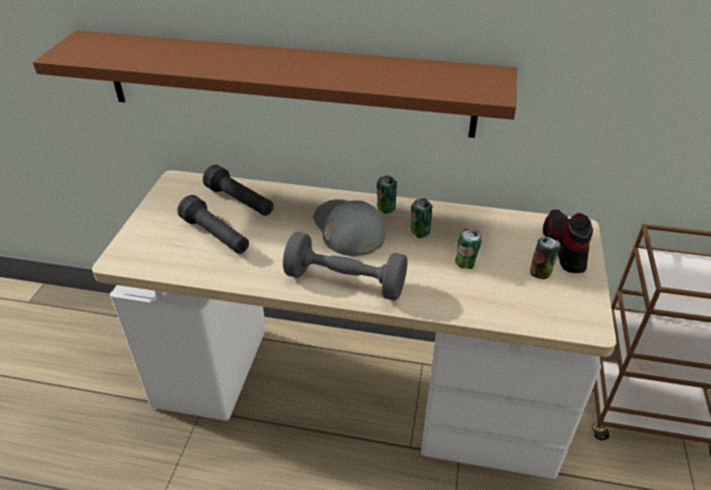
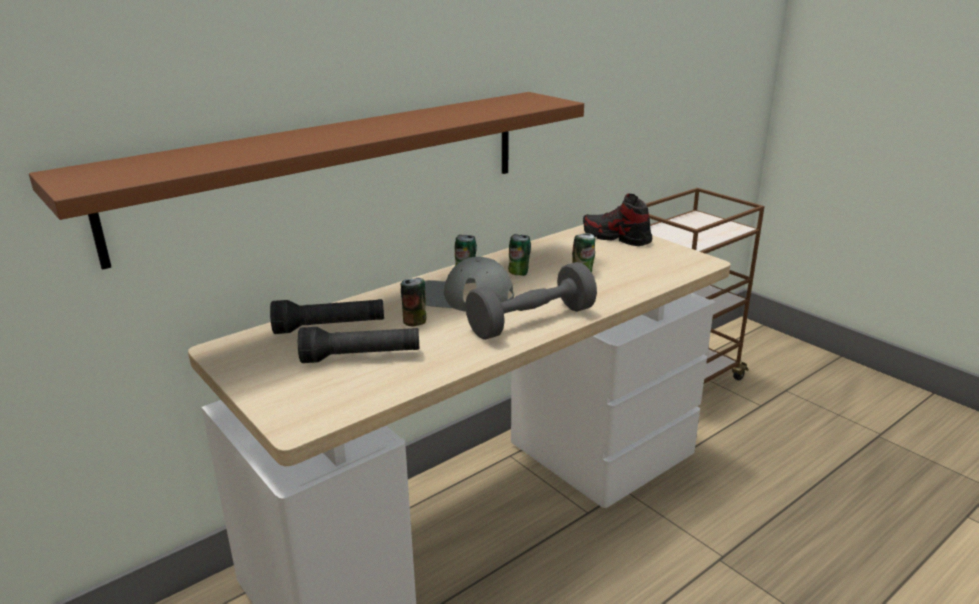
camera: 50 degrees left, 15 degrees down
can [530,237,561,279] -> can moved to [401,278,426,326]

